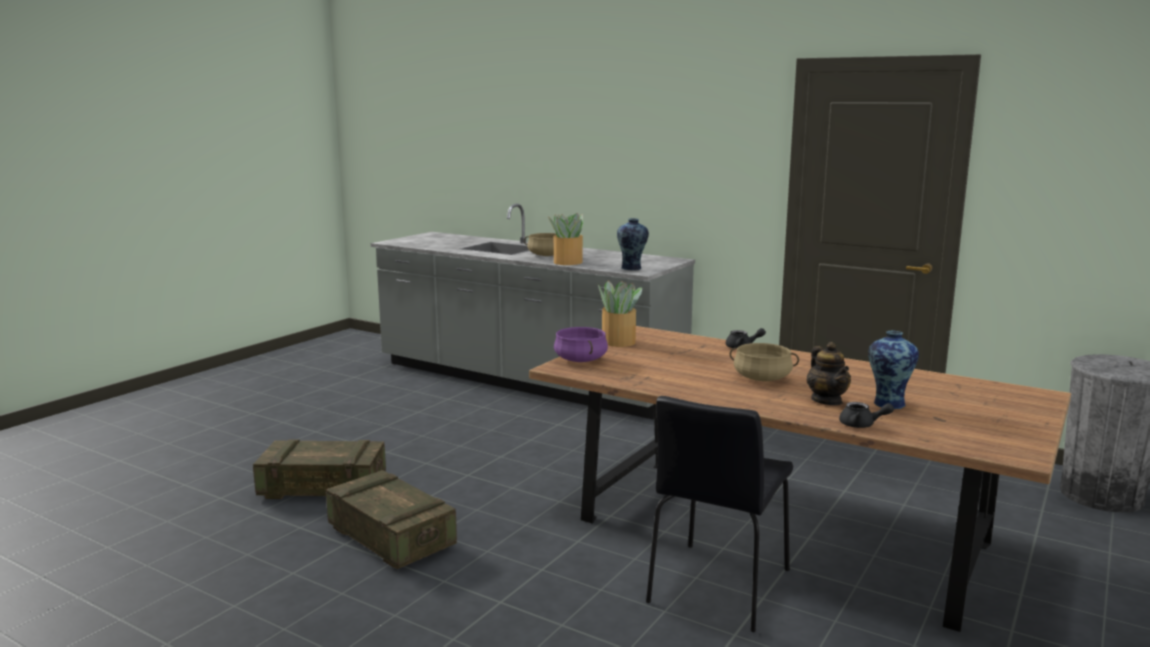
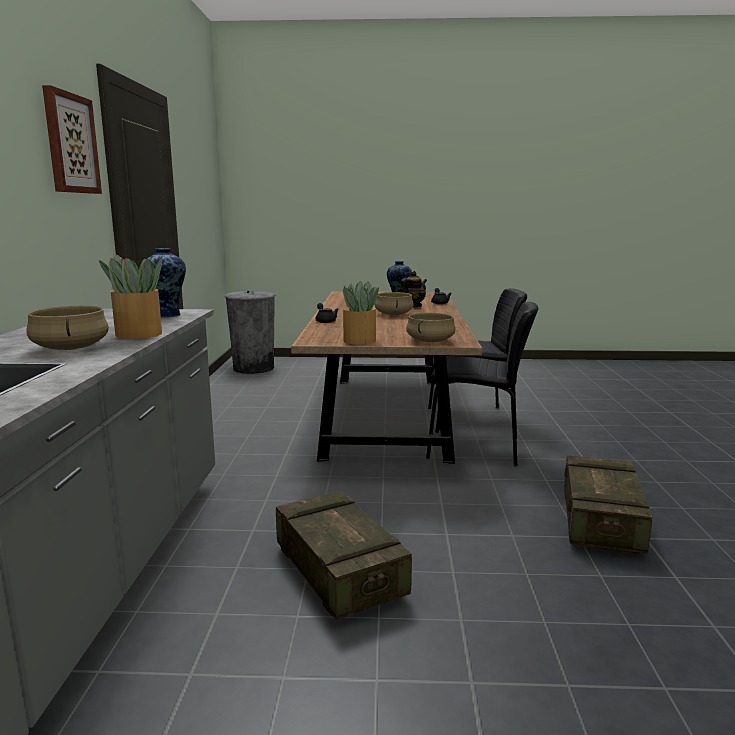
camera: 120 degrees left, 0 degrees up
crate [253,439,386,499] -> crate moved to [276,491,412,620]
purple cooking pot [554,327,608,362] -> beige cooking pot [406,313,456,342]
none -> picture [42,85,102,194]
none -> black chair [426,302,538,466]

